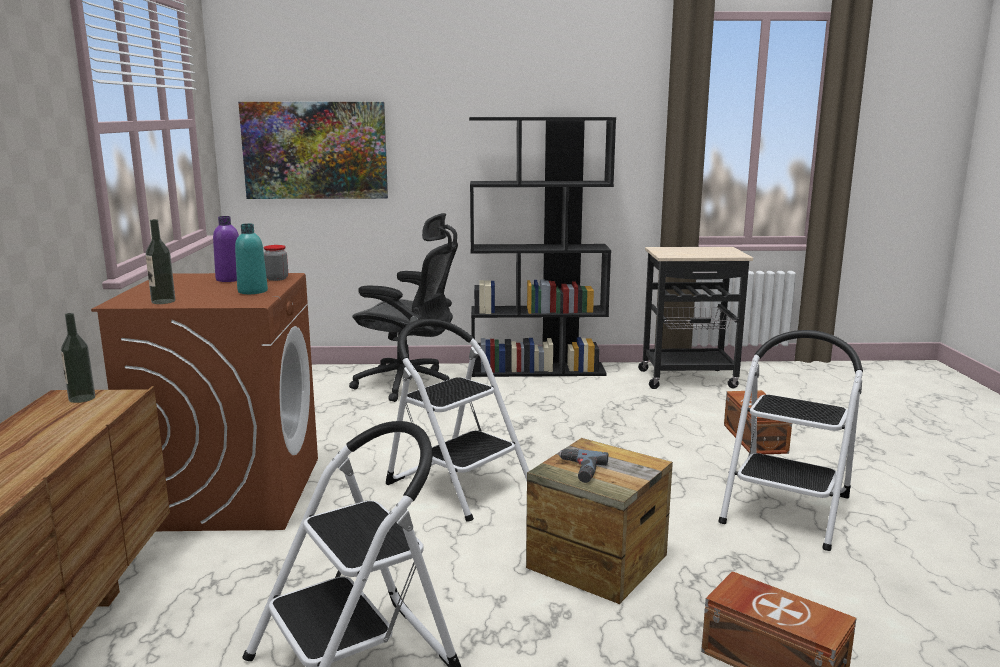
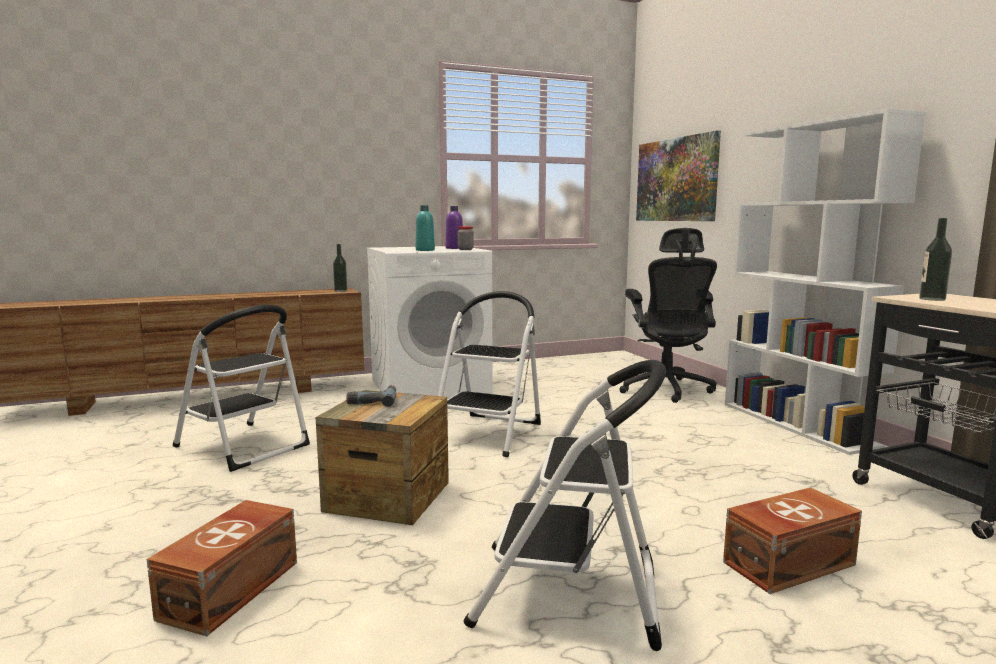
camera: 70 degrees right, 5 degrees down
brown washing machine [91,273,318,531] -> white washing machine [367,246,492,399]
bottle [146,219,175,304] -> bottle moved to [919,218,952,301]
black bookcase [469,117,616,377] -> white bookcase [725,108,926,455]

